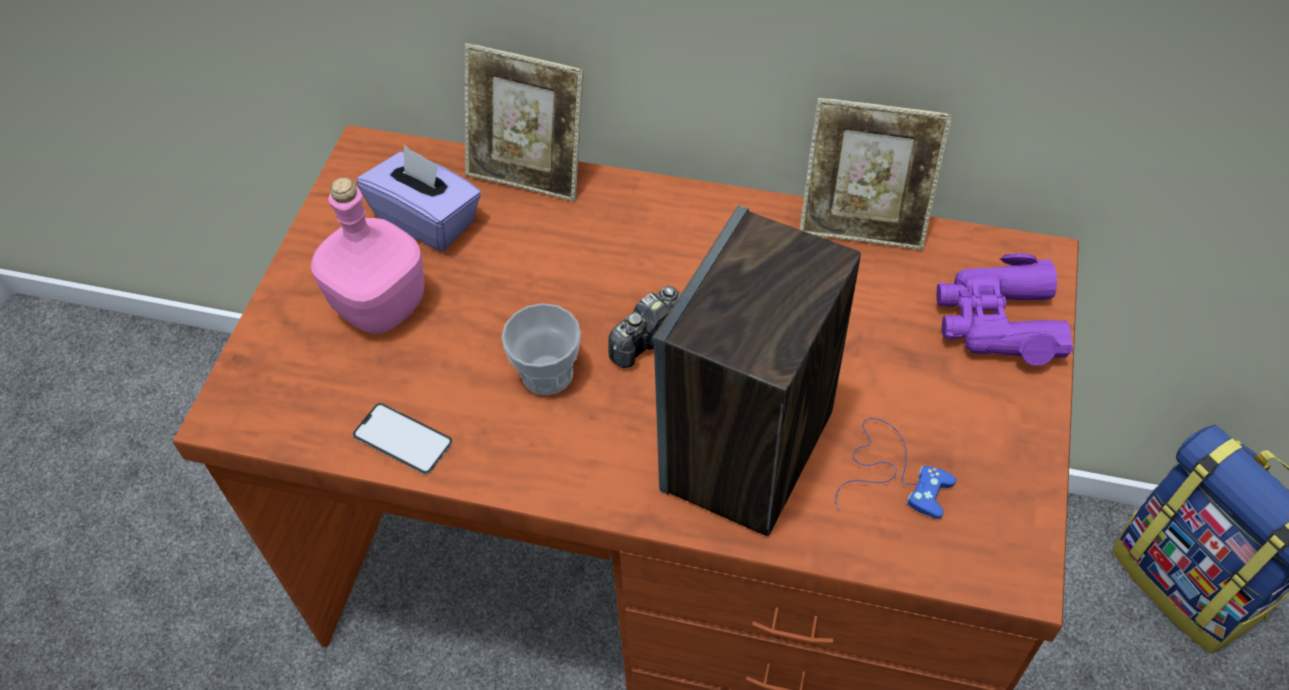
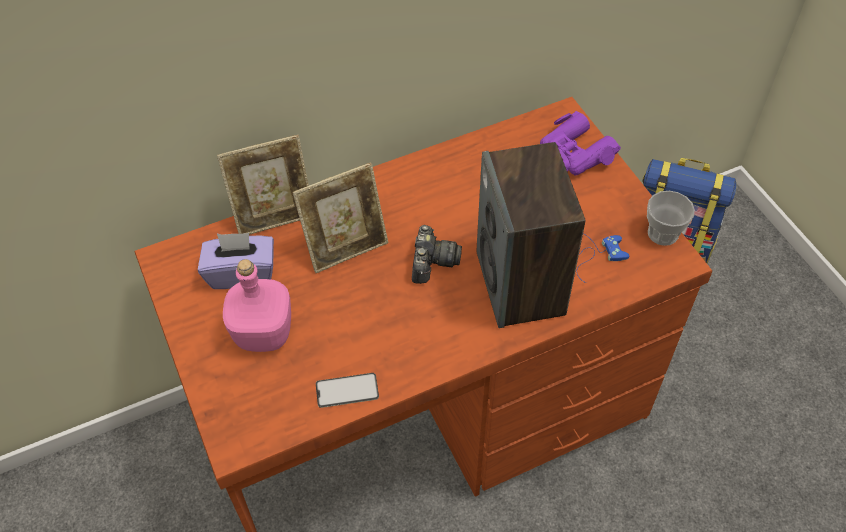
camera: 40 degrees left, 0 degrees up
cup [502,303,581,395] -> cup moved to [647,191,695,246]
picture frame [799,98,952,250] -> picture frame moved to [292,162,388,273]

